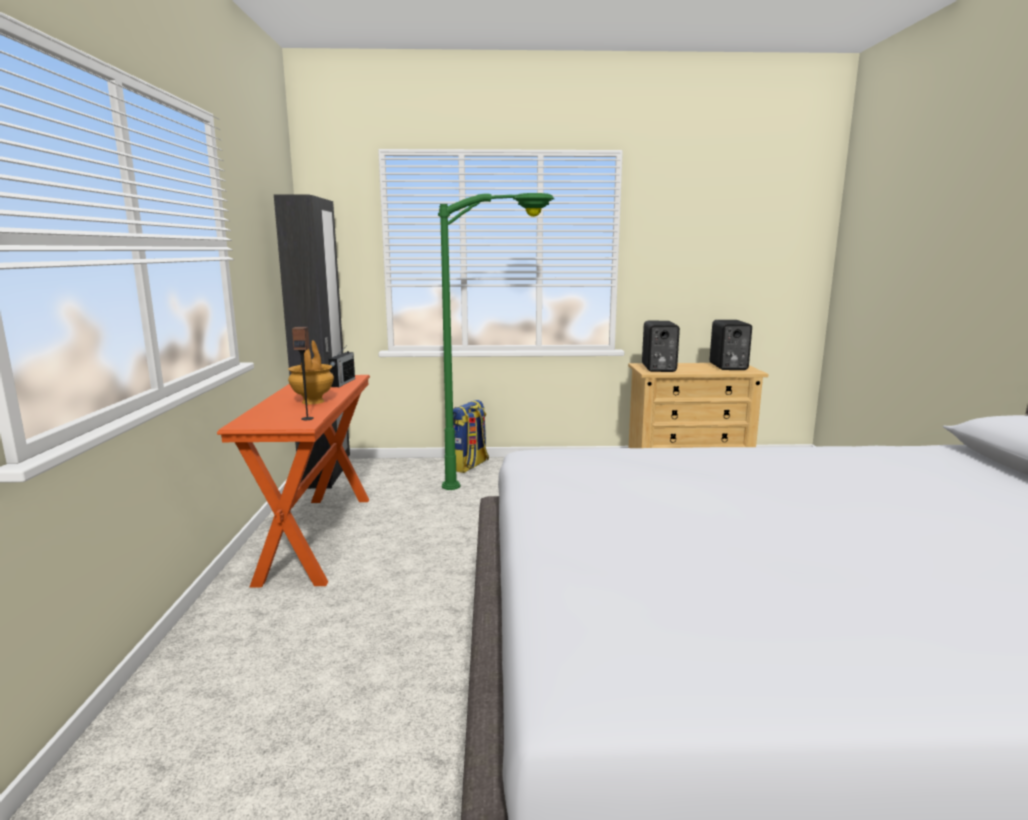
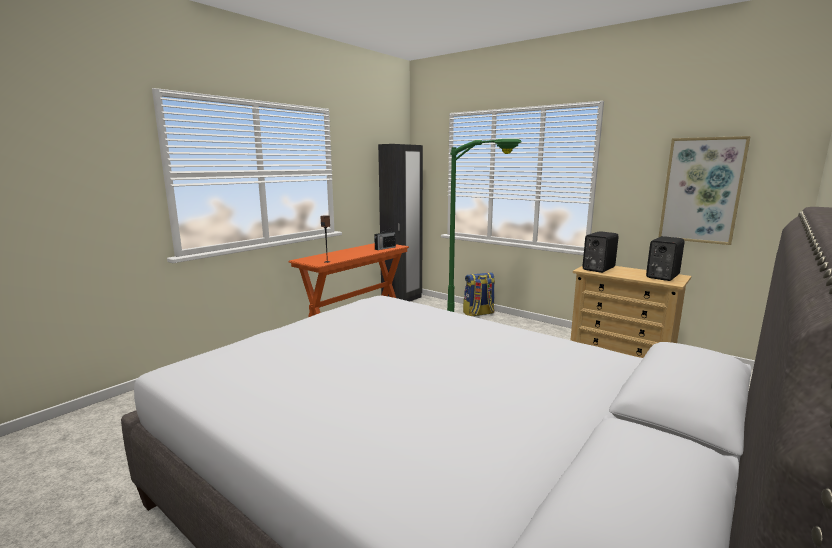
camera: 40 degrees right, 0 degrees up
brown vase [288,340,334,404] -> none
none -> picture [658,136,751,245]

